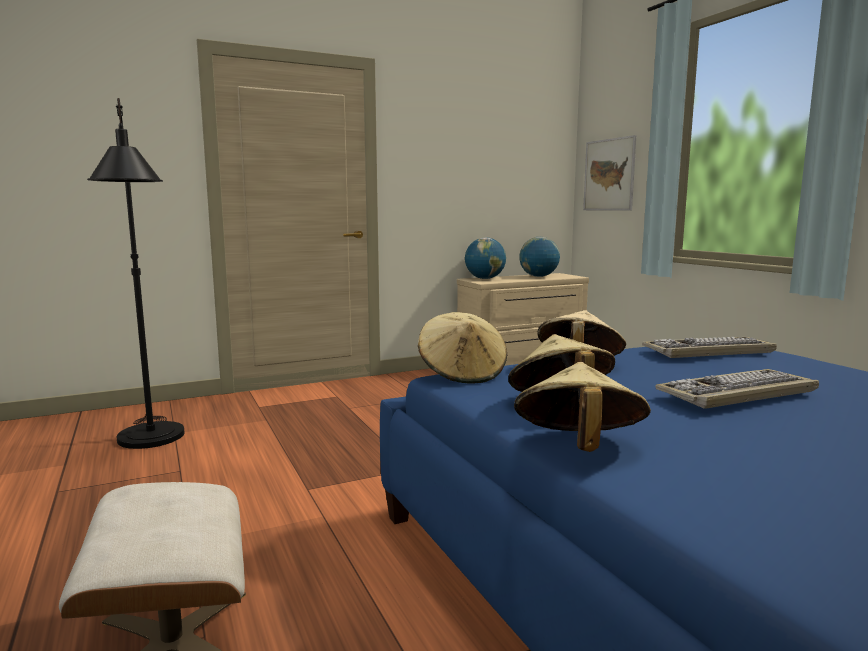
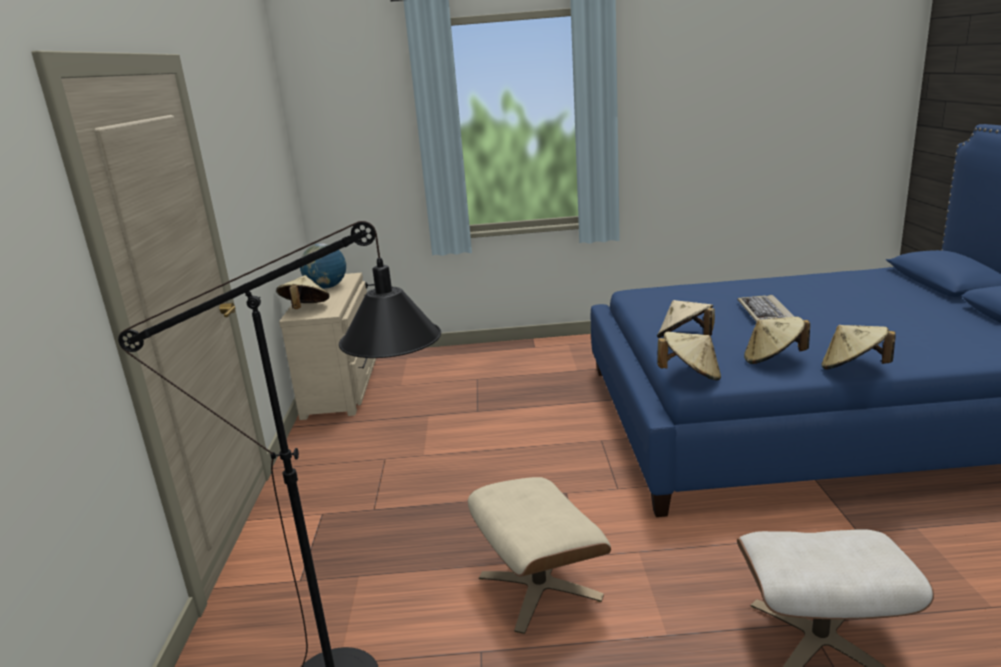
camera: 65 degrees left, 10 degrees up
globe [465,238,506,279] -> beige hat [276,275,329,309]
picture [583,135,636,210] -> none
keyboard [642,337,777,358] -> none
none -> beige ottoman [468,477,611,634]

